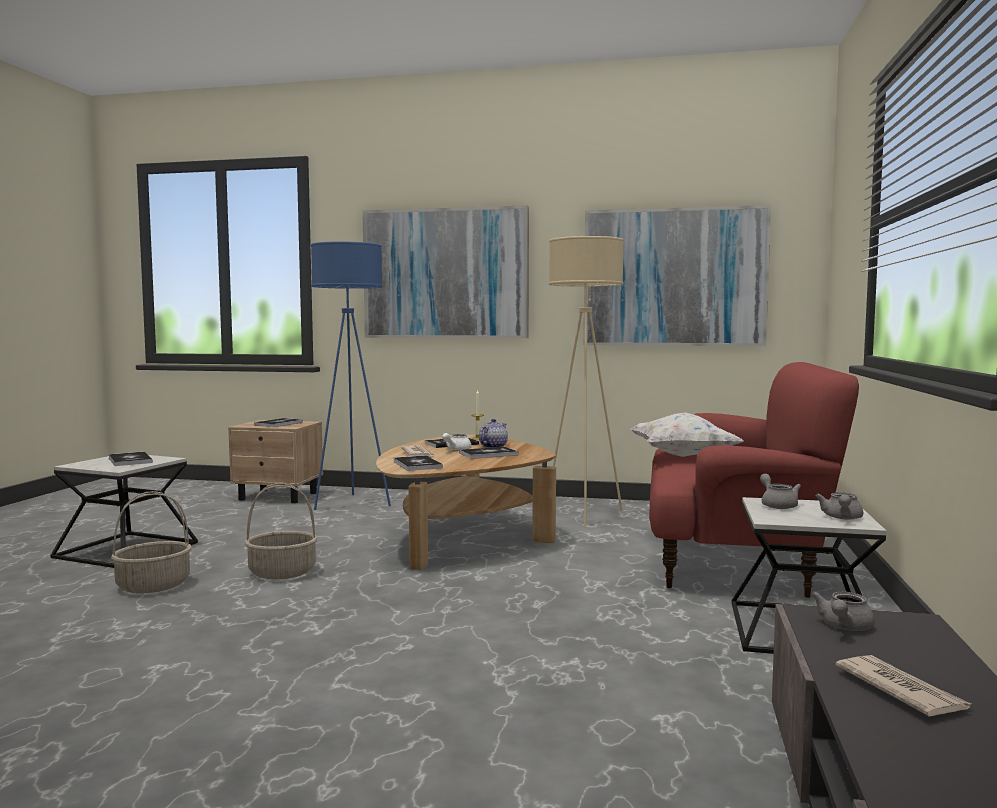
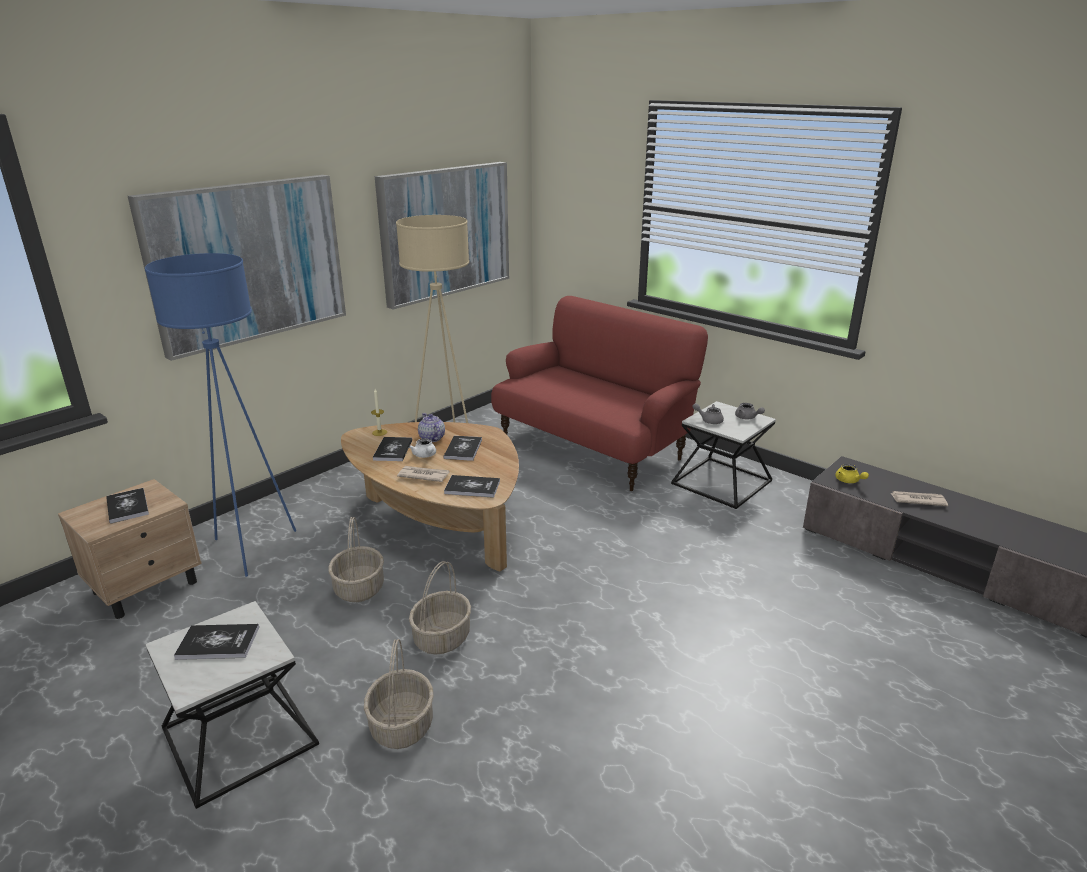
camera: 60 degrees left, 20 degrees up
white pillow [630,412,744,457] -> none
grey teapot [811,592,875,631] -> yellow teapot [835,464,869,483]
none -> basket [328,517,384,602]

